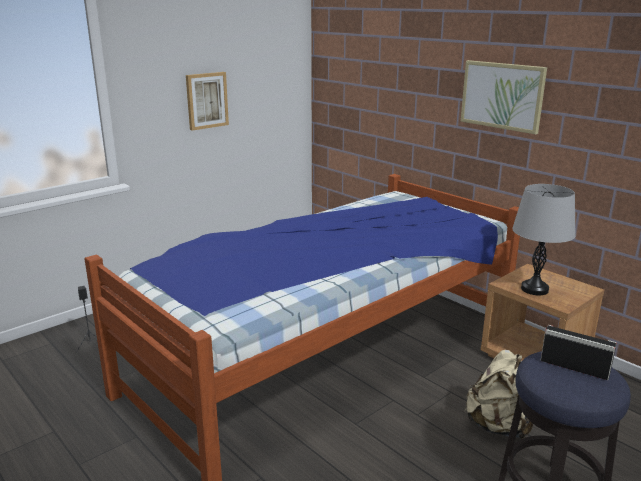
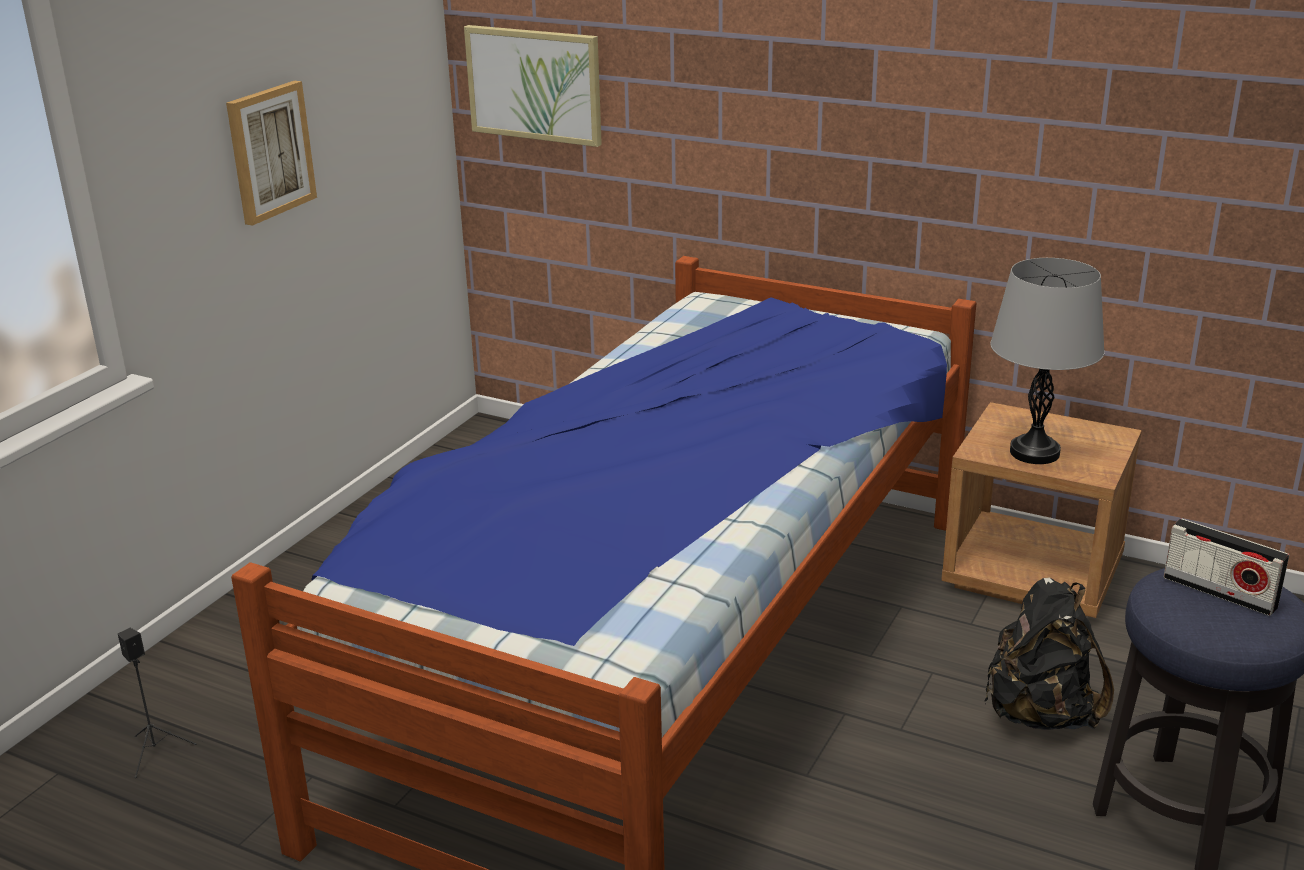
camera: 20 degrees left, 5 degrees up
picture [461,60,547,134] -> picture moved to [464,25,602,147]
beige backpack [464,350,533,439] -> black backpack [985,577,1114,730]
radio [541,325,617,380] -> radio turned 150 degrees counterclockwise [1164,518,1289,616]

